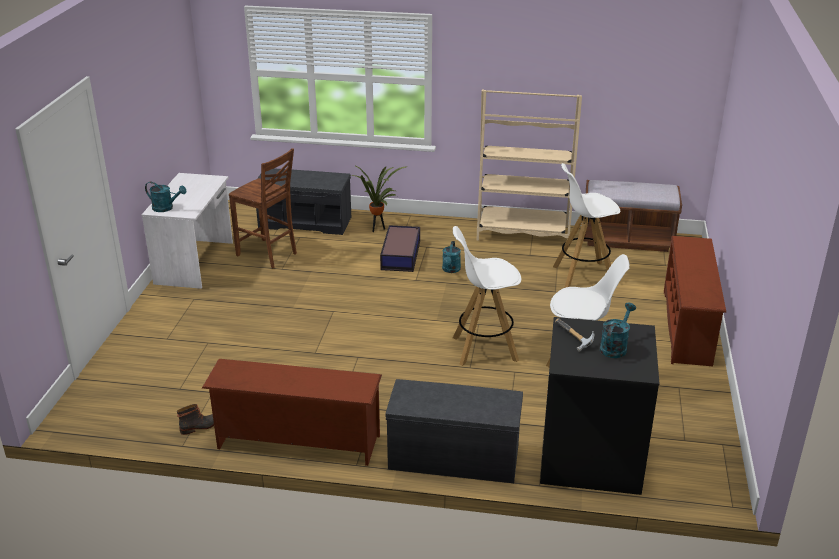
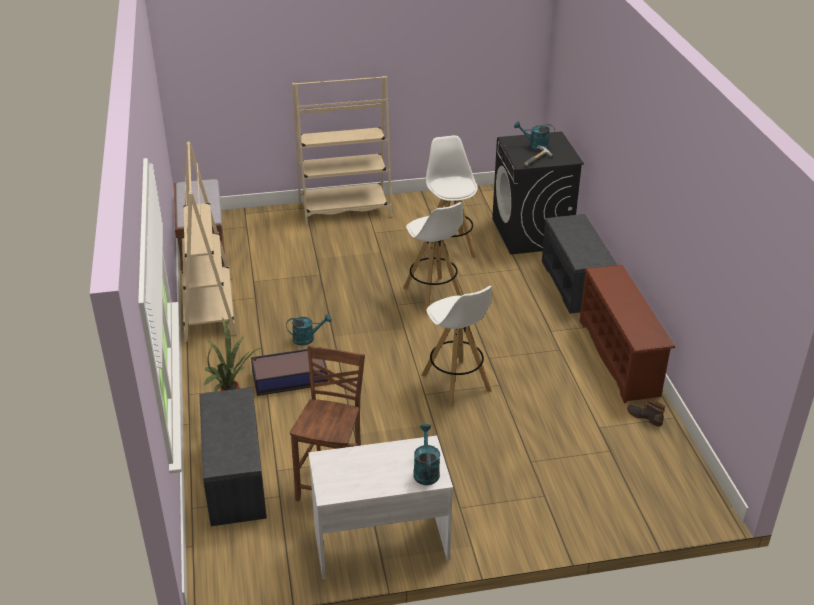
camera: 110 degrees left, 5 degrees up
white stool [553,163,620,288] -> white stool moved to [421,286,492,407]
brown shoe rack [664,236,726,366] -> beige bookcase [292,76,392,225]

